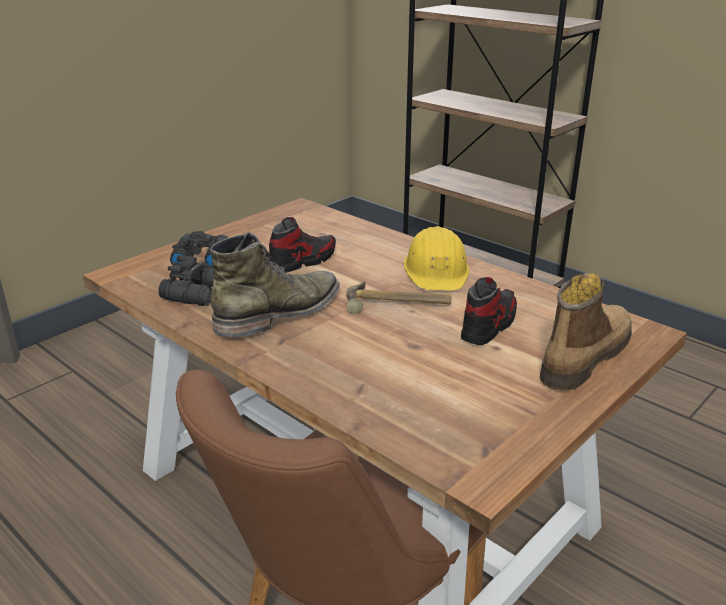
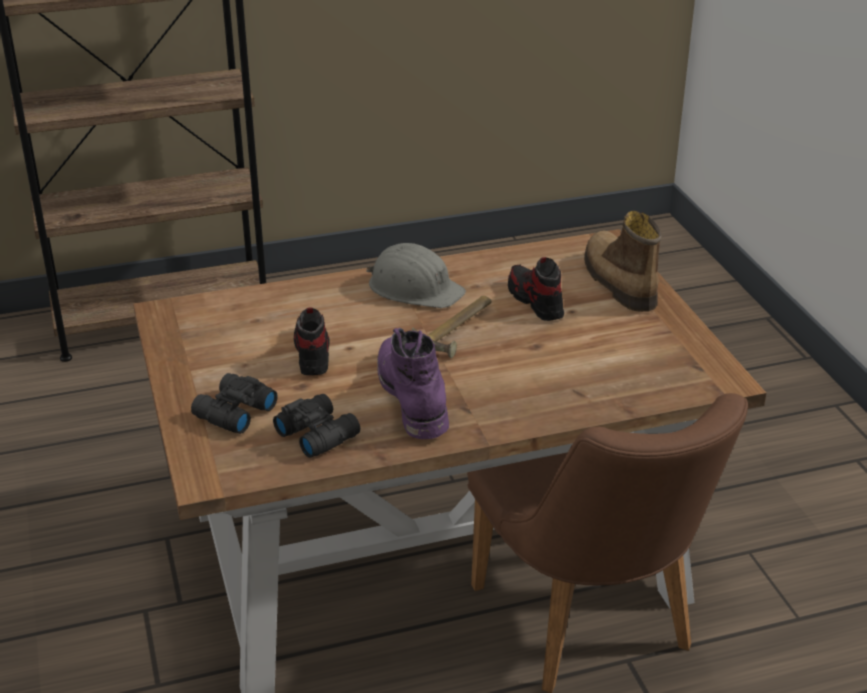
camera: 60 degrees left, 5 degrees up
green boot [210,232,340,337] -> purple boot [377,328,449,439]
yellow hard hat [404,226,469,291] -> grey hard hat [366,243,466,308]

